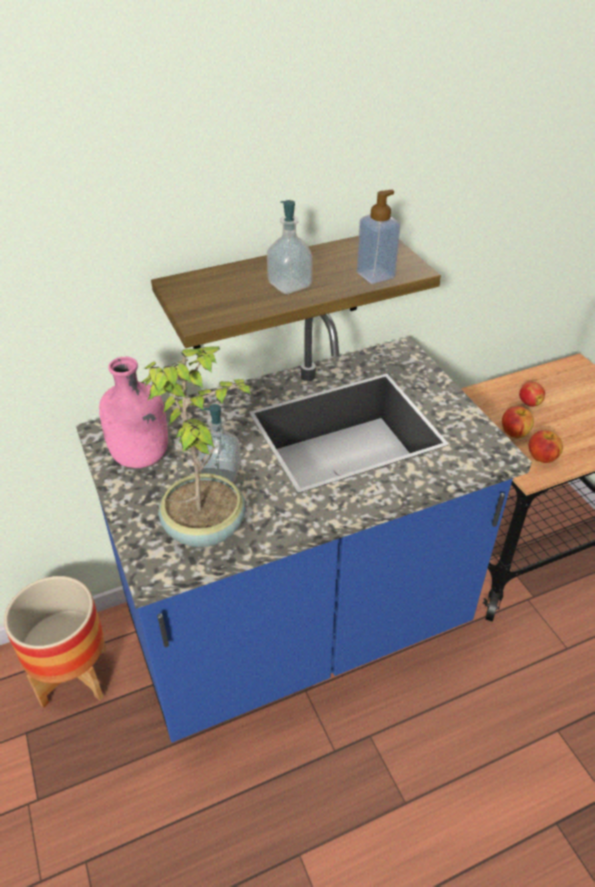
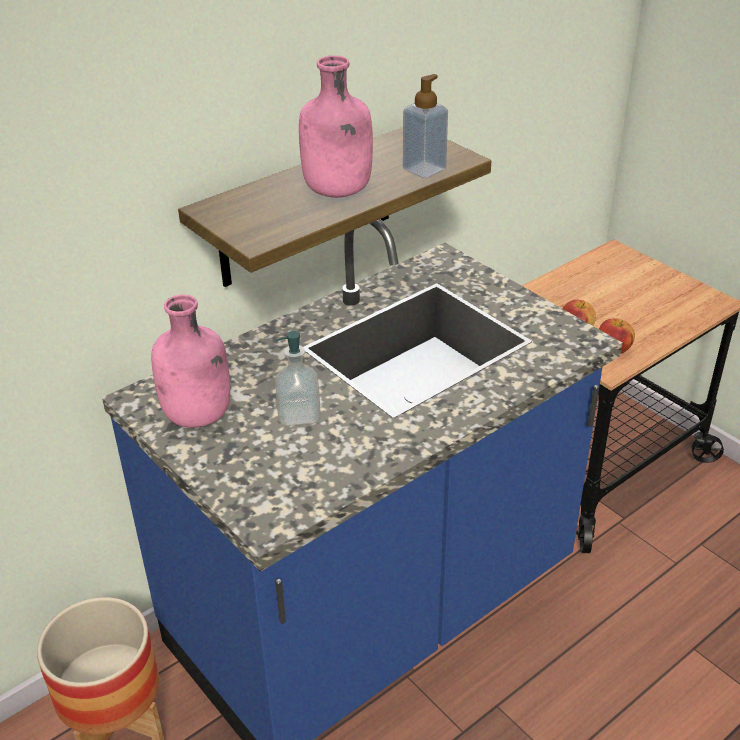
camera: 15 degrees left, 5 degrees down
potted plant [141,346,256,547] -> none
soap dispenser [267,200,313,294] -> pink bottle [299,55,373,198]
apple [519,381,545,407] -> none

